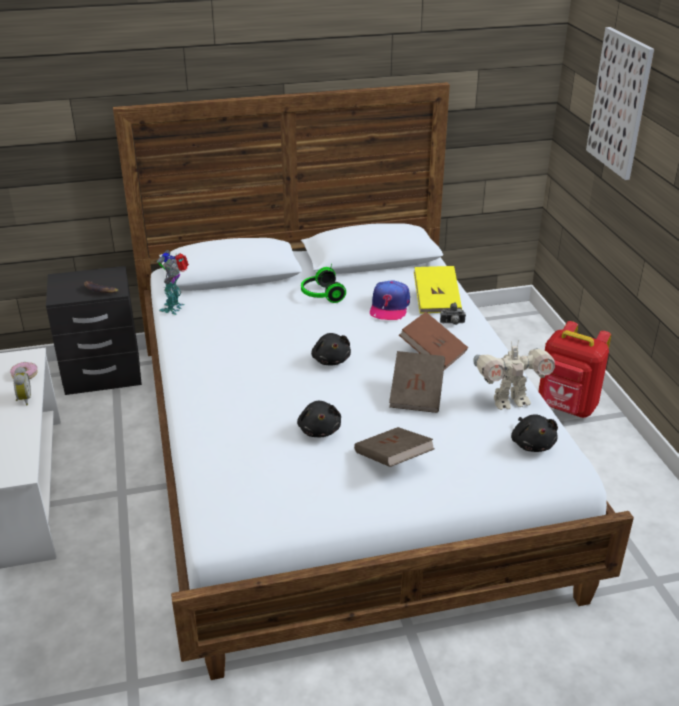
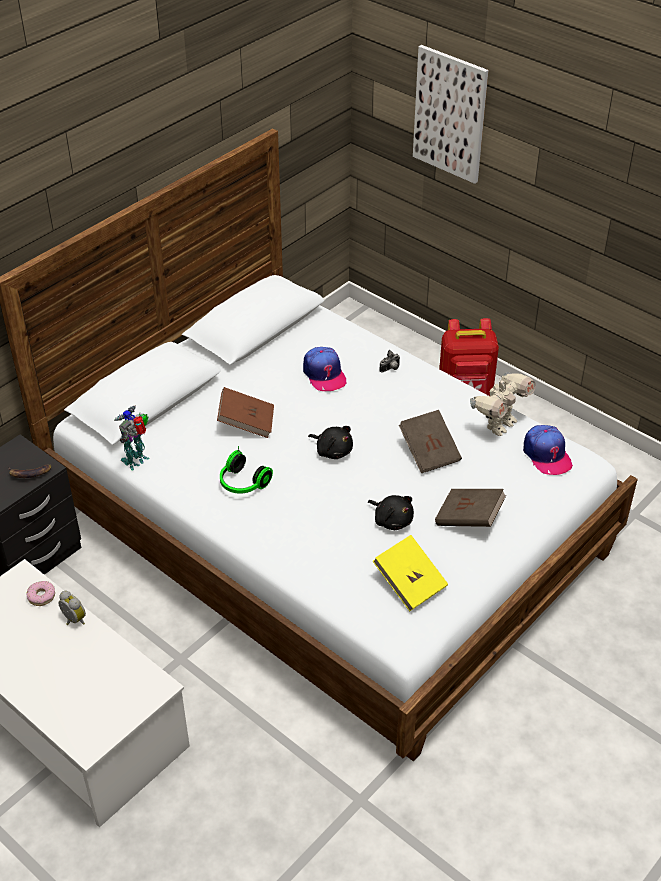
camera: 35 degrees left, 10 degrees up
toy robot [157,250,189,315] -> toy robot turned 60 degrees clockwise [114,406,150,471]
headphones [301,263,346,303] -> headphones moved to [220,446,273,494]
brown book [399,312,468,370] -> brown book moved to [217,387,274,438]
yellow book [414,266,462,313] -> yellow book moved to [373,535,448,611]
black plush toy [511,414,558,452] -> cap [523,425,573,475]

